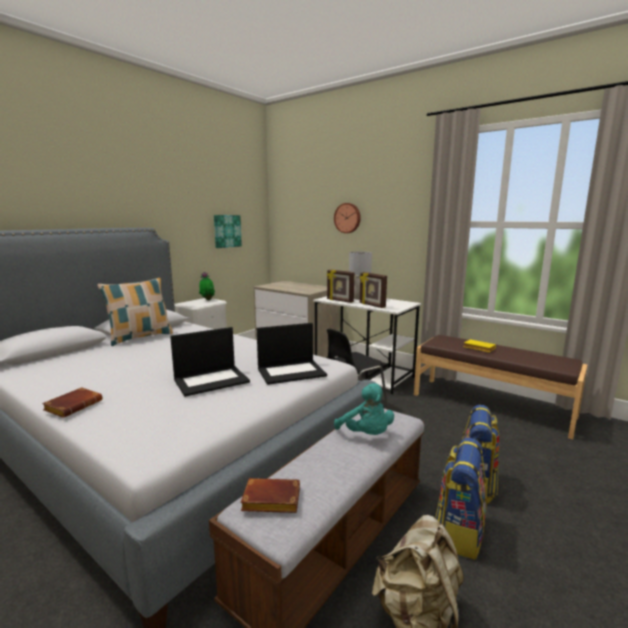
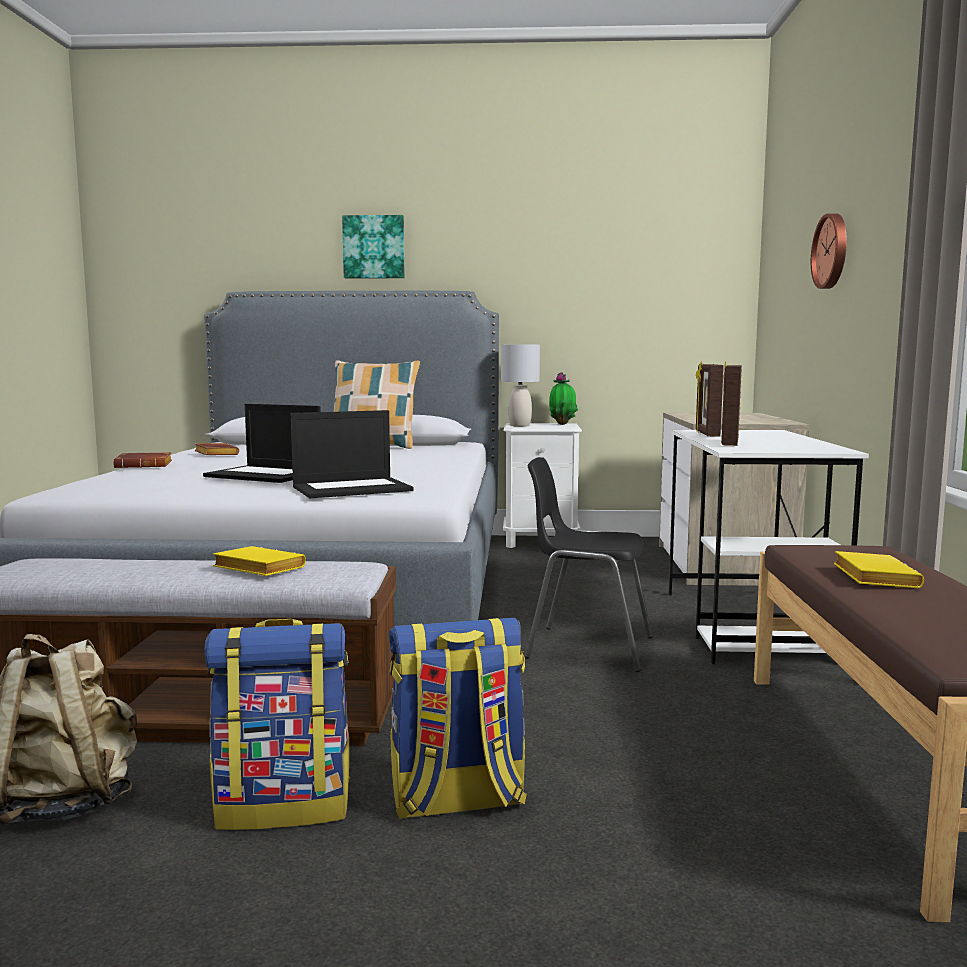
camera: 55 degrees right, 5 degrees down
picture [214,215,242,248] -> picture moved to [342,215,405,279]
brown book [241,478,300,513] -> brown book moved to [195,443,239,455]
laptop [257,323,327,385] -> laptop turned 60 degrees counterclockwise [291,410,414,498]
turquoise plush toy [334,383,394,435] -> yellow book [213,546,306,576]
grey table lamp [349,251,372,300] -> grey table lamp moved to [501,344,540,426]

